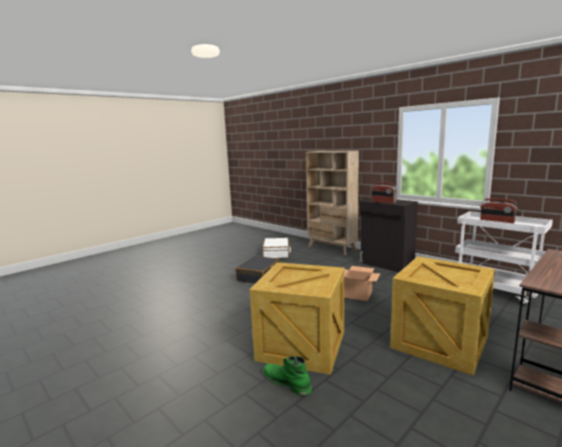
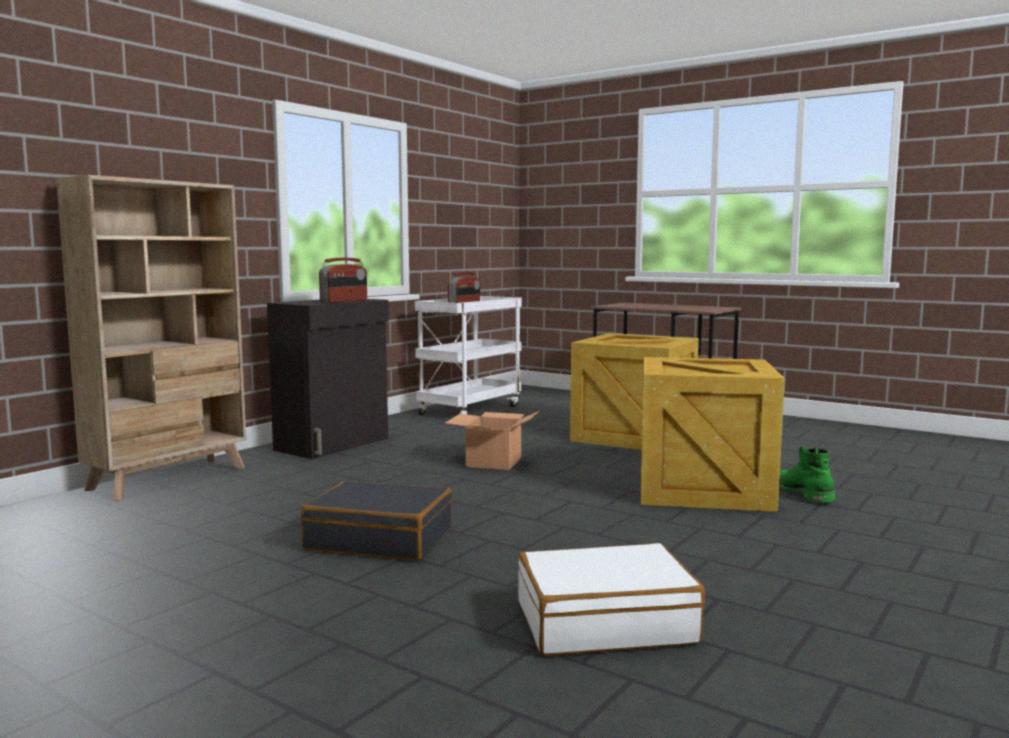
camera: 100 degrees left, 5 degrees down
white suitcase [262,238,291,258] -> white suitcase moved to [518,543,705,656]
green boot [263,356,312,396] -> green boot turned 135 degrees clockwise [779,446,835,502]

